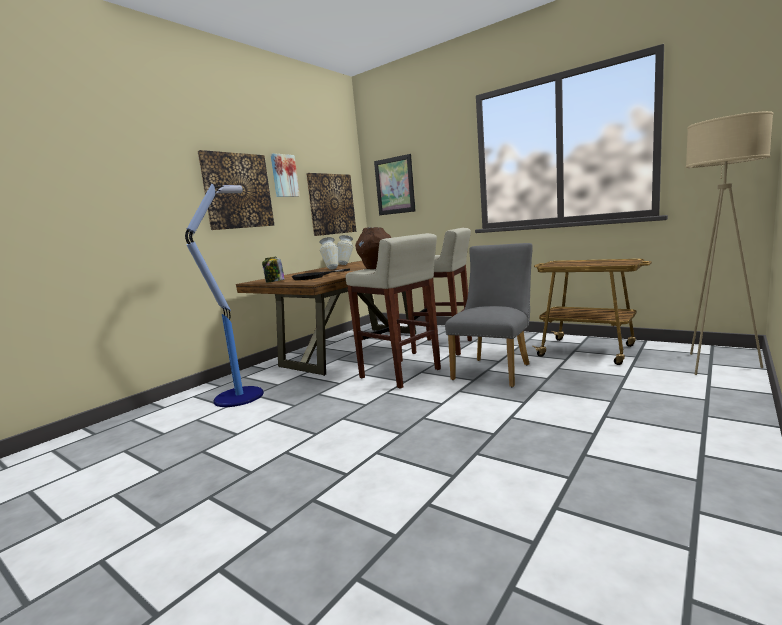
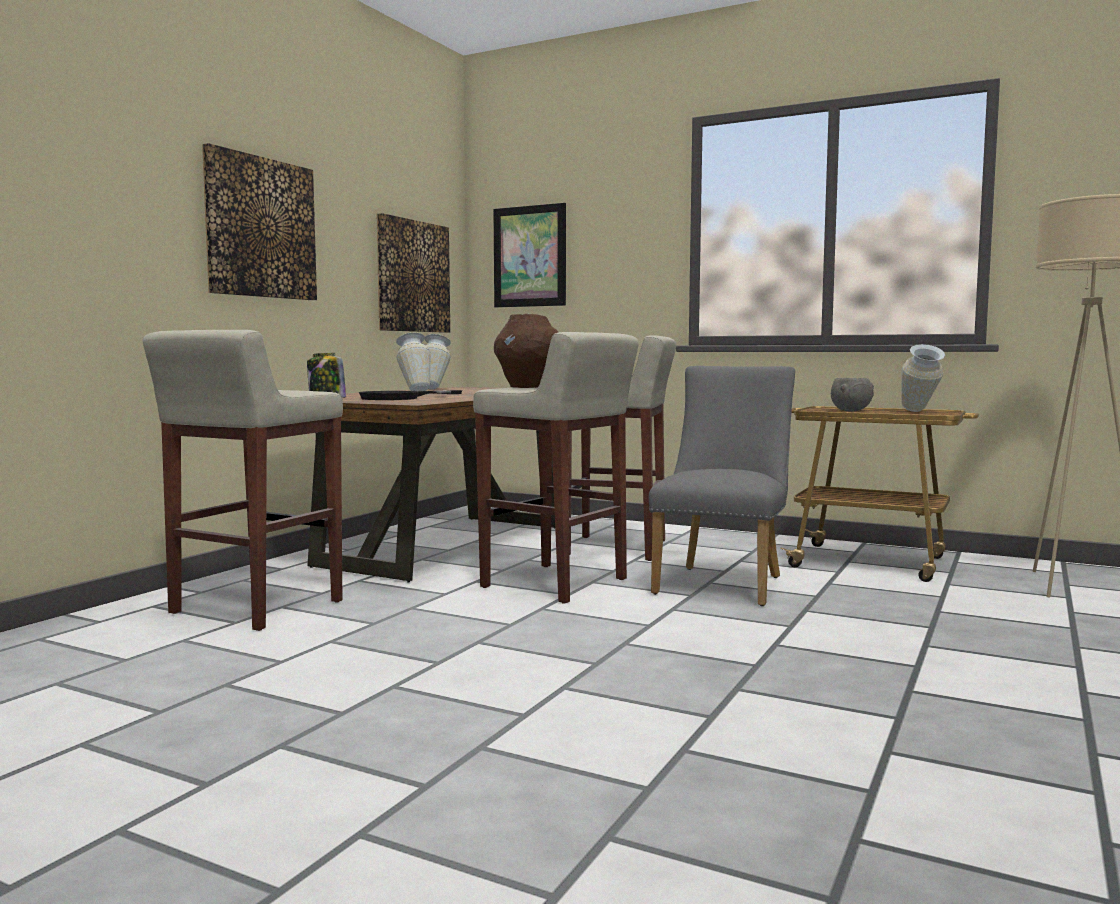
camera: 10 degrees left, 5 degrees down
floor lamp [185,184,264,407] -> beige stool [143,330,343,631]
picture [271,153,300,197] -> none
none -> grey bowl [831,378,874,411]
none -> vase [901,344,945,412]

